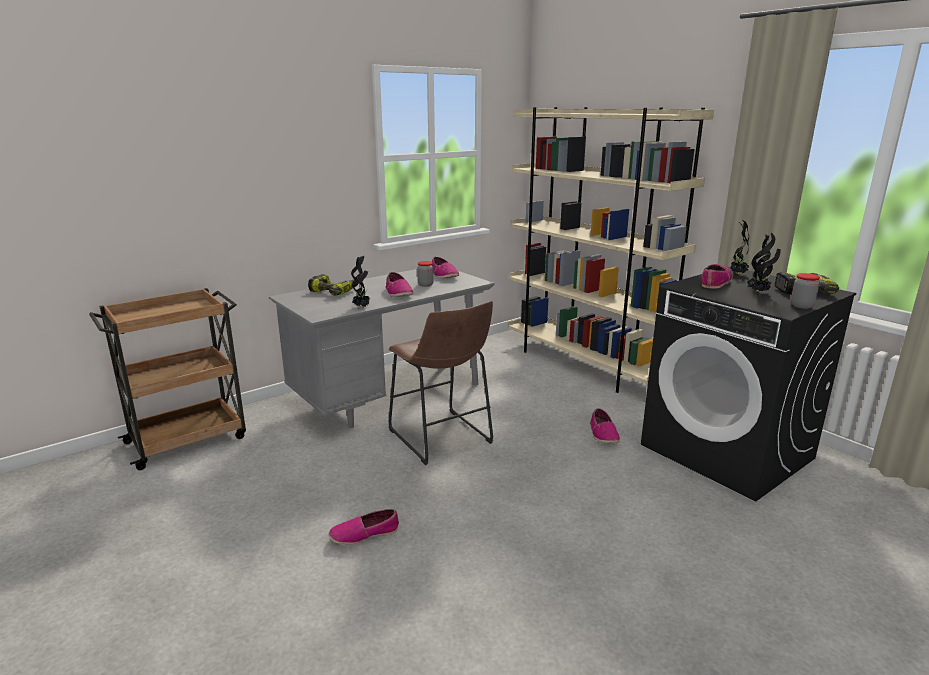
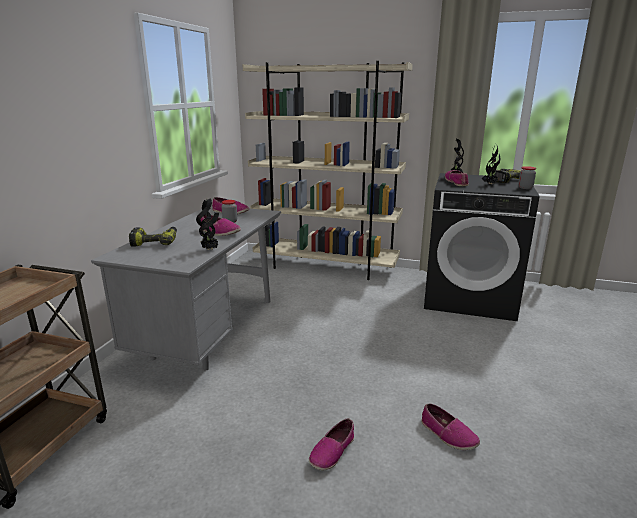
camera: 35 degrees left, 0 degrees up
brown stool [389,301,493,465] -> none
shoe [590,408,620,443] -> shoe moved to [421,403,480,450]

